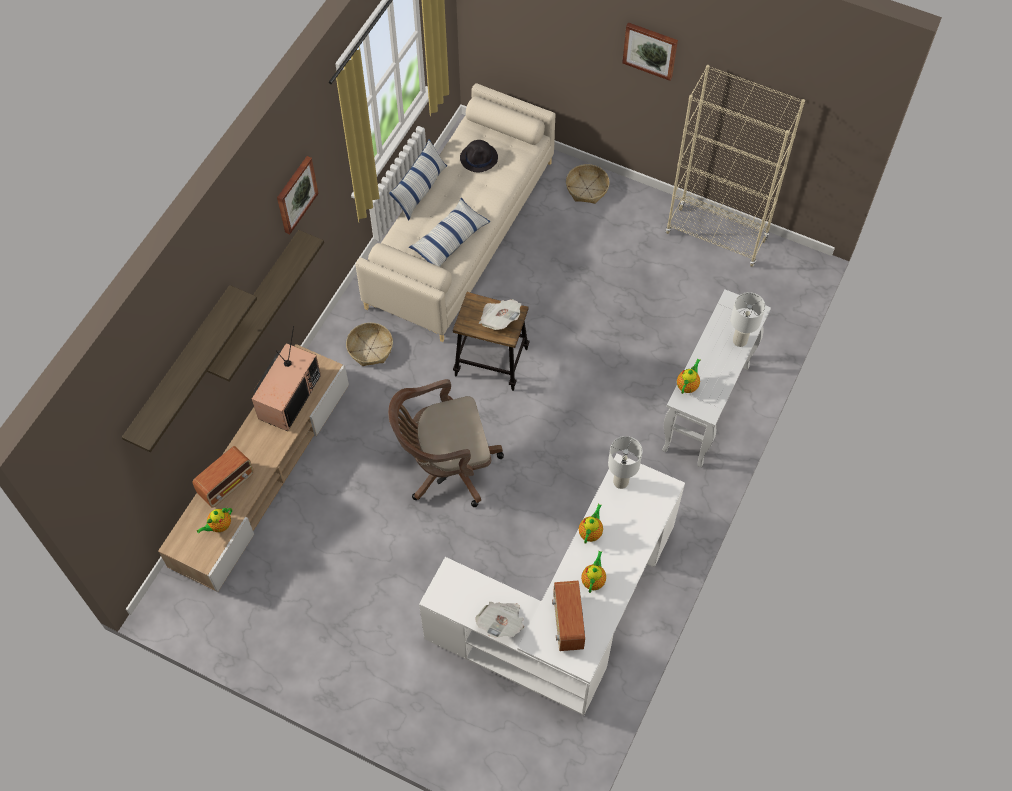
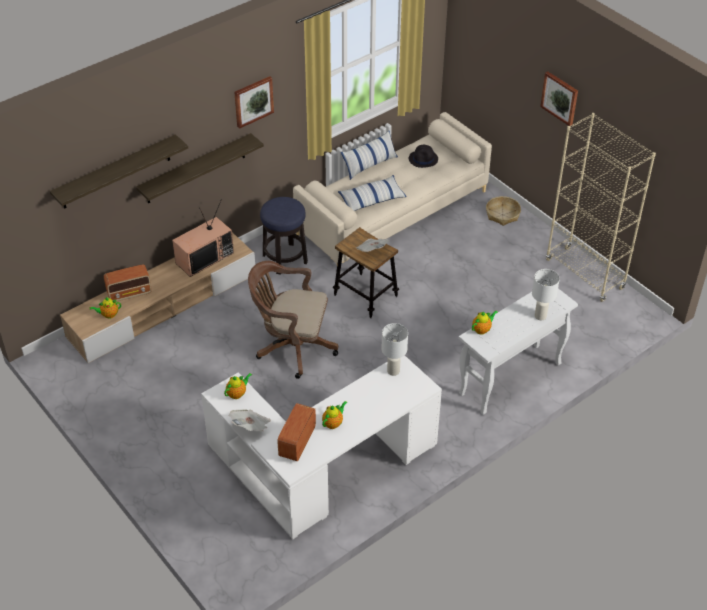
camera: 25 degrees right, 15 degrees down
basket [346,323,393,366] -> stool [260,197,308,275]
teapot [579,504,603,544] -> teapot moved to [224,373,252,399]

